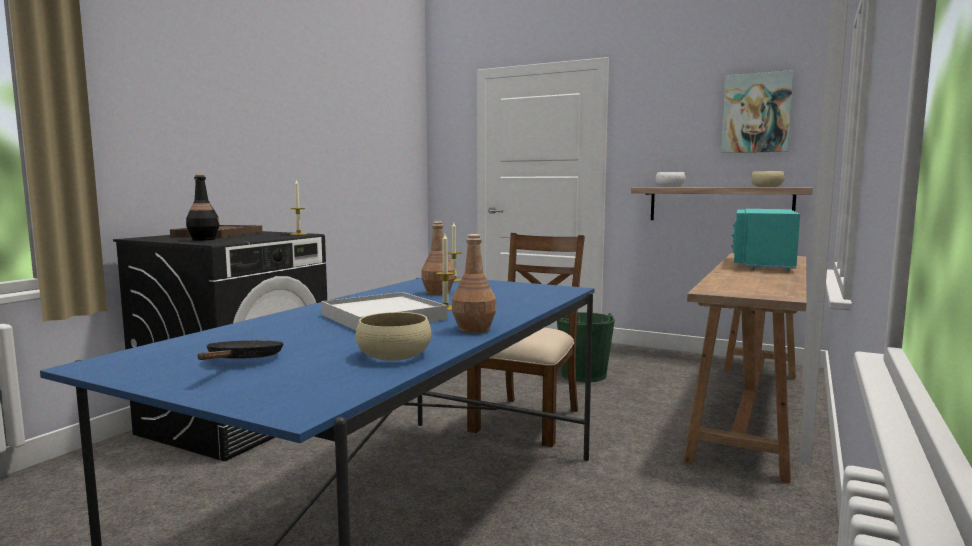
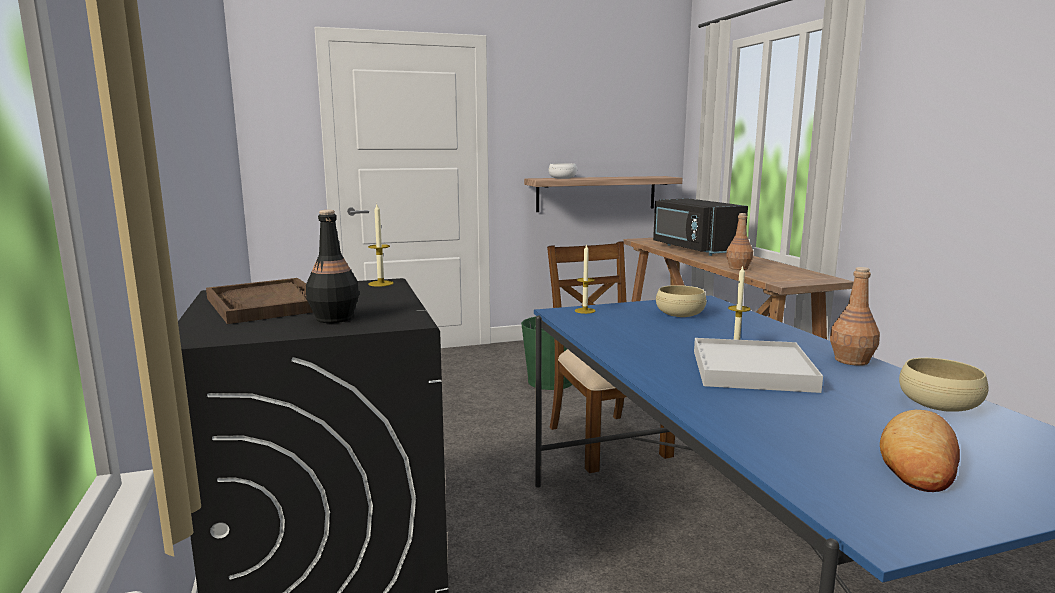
camera: 45 degrees left, 5 degrees up
black frying pan [197,340,284,360] -> bread [880,410,960,492]
brown bottle [421,221,455,295] -> brown bottle moved to [726,213,753,270]
picture [721,70,794,153] -> none
turquoise microwave [731,209,800,271] -> black microwave [653,198,748,256]
beige bowl [751,171,785,187] -> beige bowl moved to [656,285,706,317]

